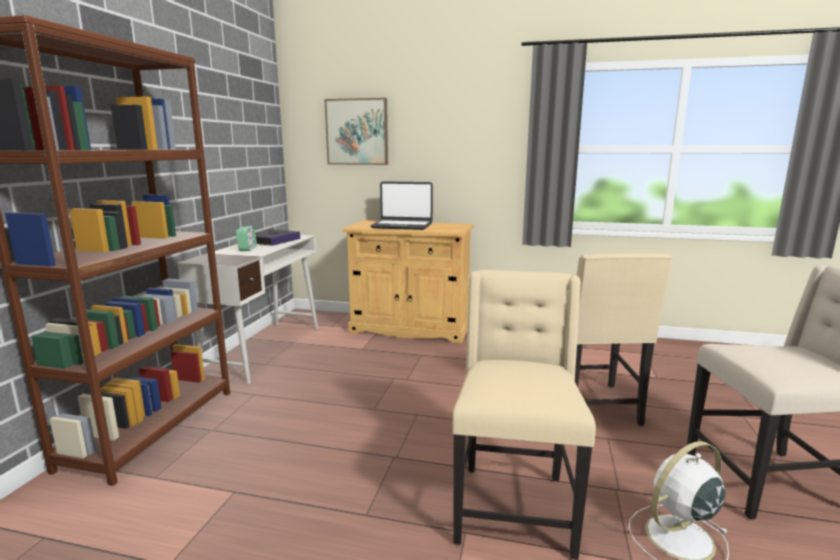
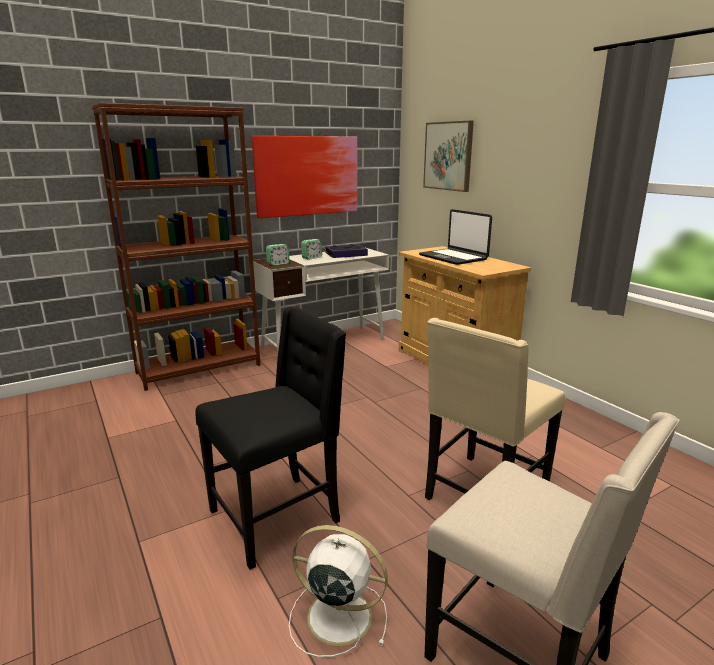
camera: 45 degrees right, 5 degrees up
beige chair [452,270,596,560] -> black chair [195,307,346,570]
none -> picture [252,136,357,218]
none -> alarm clock [266,244,290,266]

